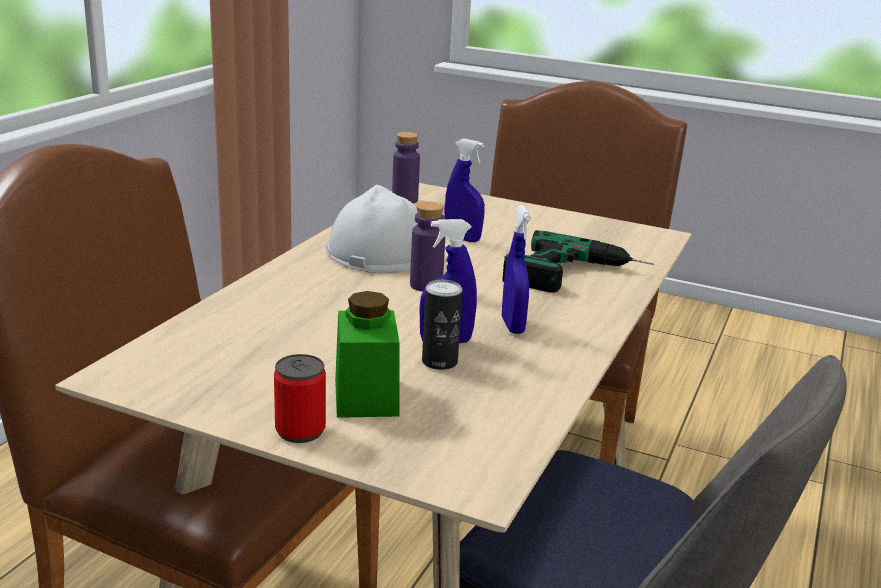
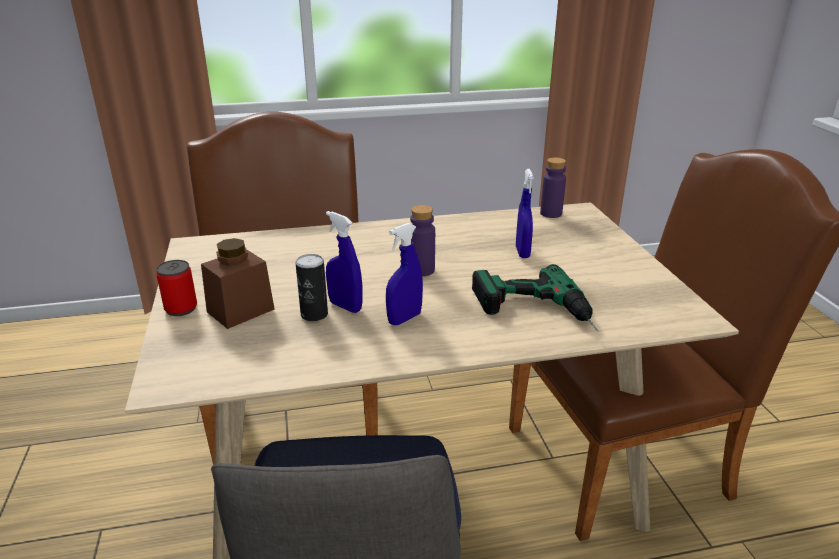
camera: 55 degrees right, 5 degrees up
white hard hat [325,185,418,274] -> none
green jar [335,291,400,418] -> brown jar [201,238,275,329]

